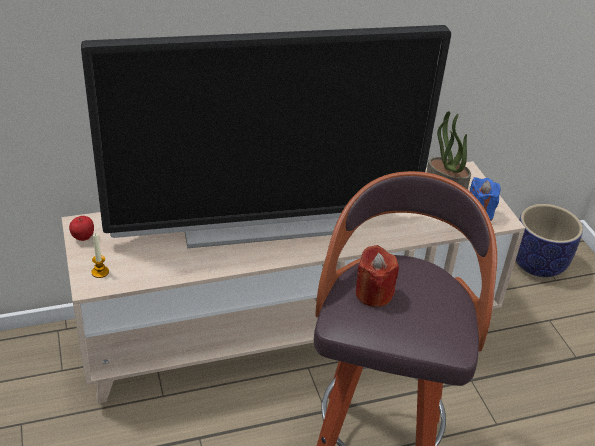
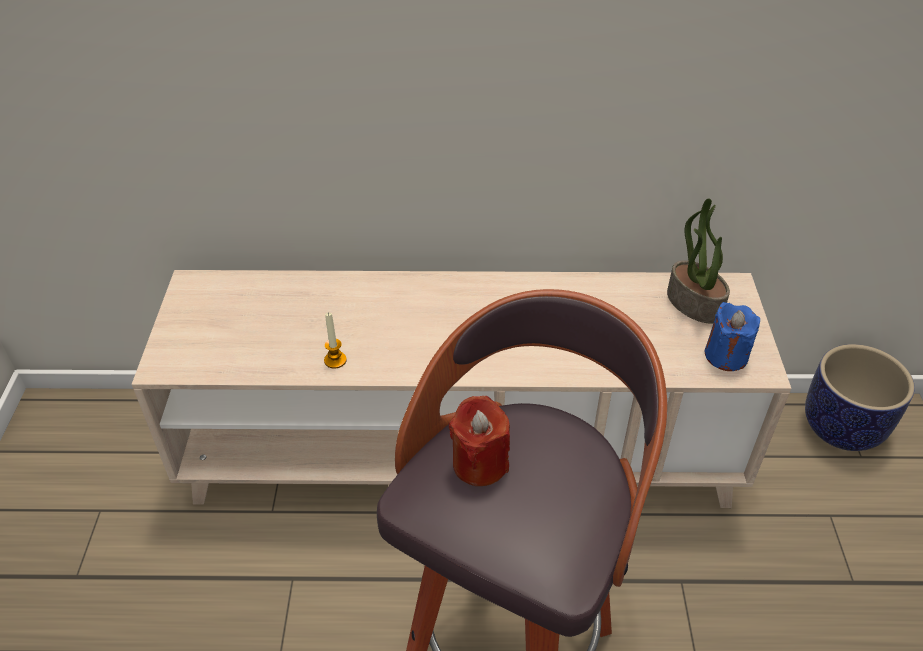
camera: 20 degrees right, 5 degrees up
apple [69,216,94,241] -> none
television [81,25,452,248] -> none
candle [91,234,109,278] -> candle moved to [324,312,347,369]

